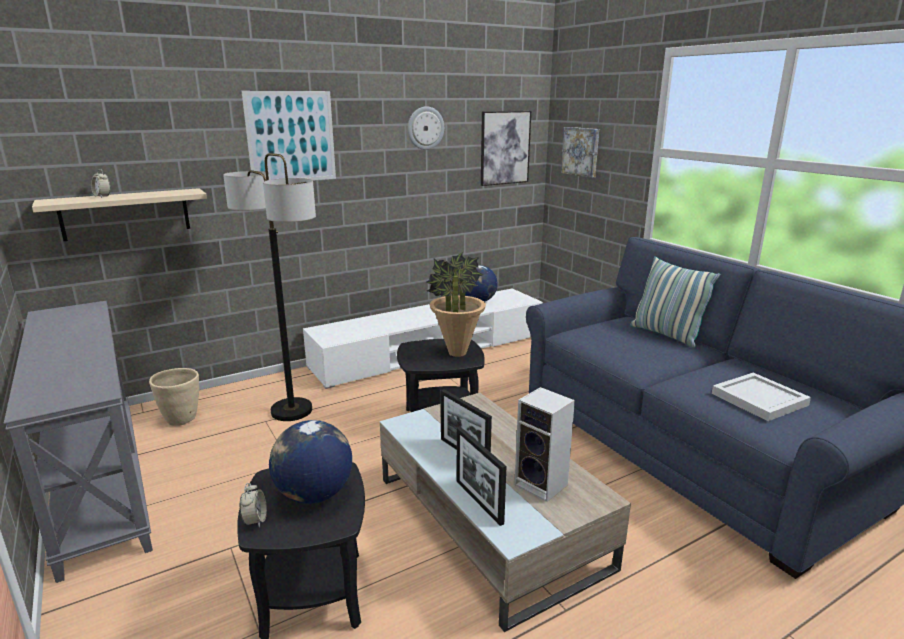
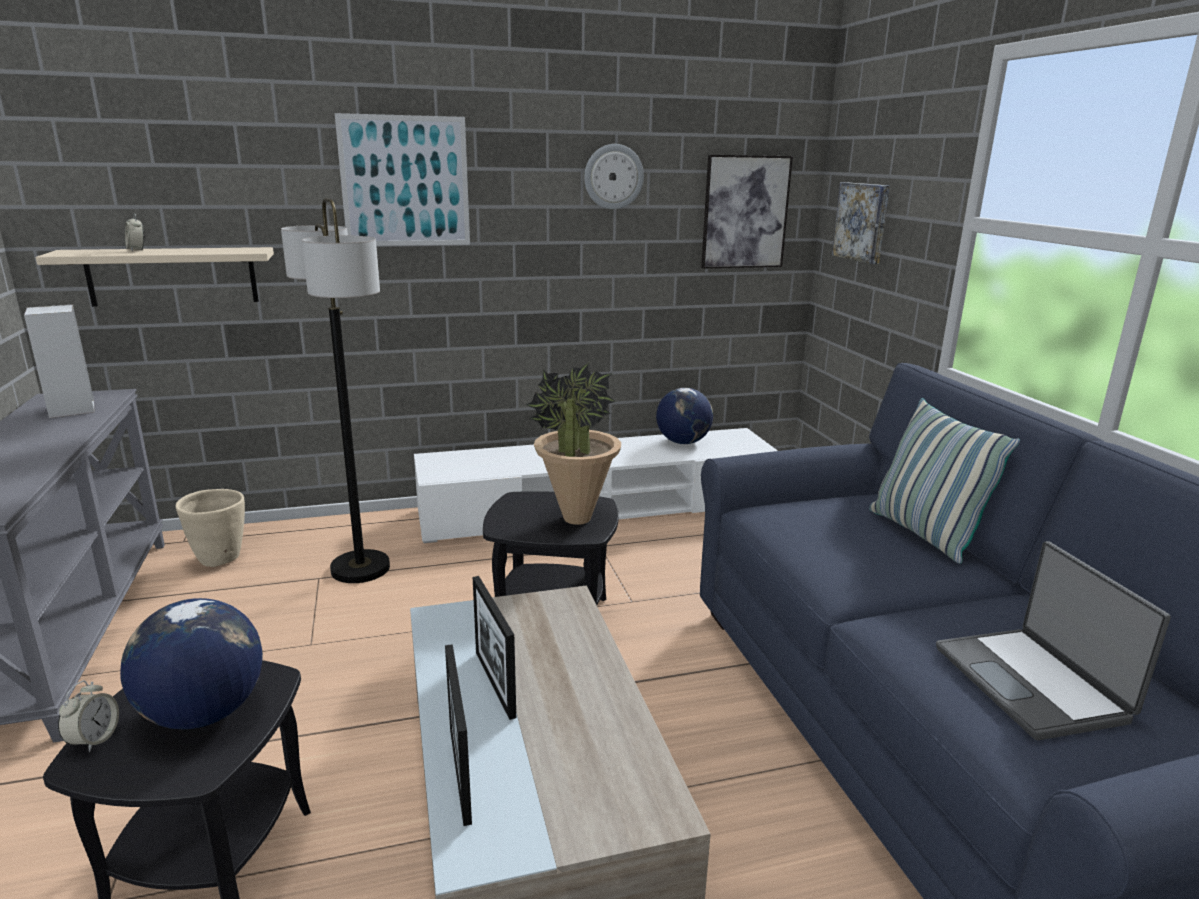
camera: 15 degrees right, 0 degrees up
speaker [515,387,575,502] -> speaker moved to [24,305,94,418]
white tray [712,373,811,421] -> laptop [936,541,1171,740]

